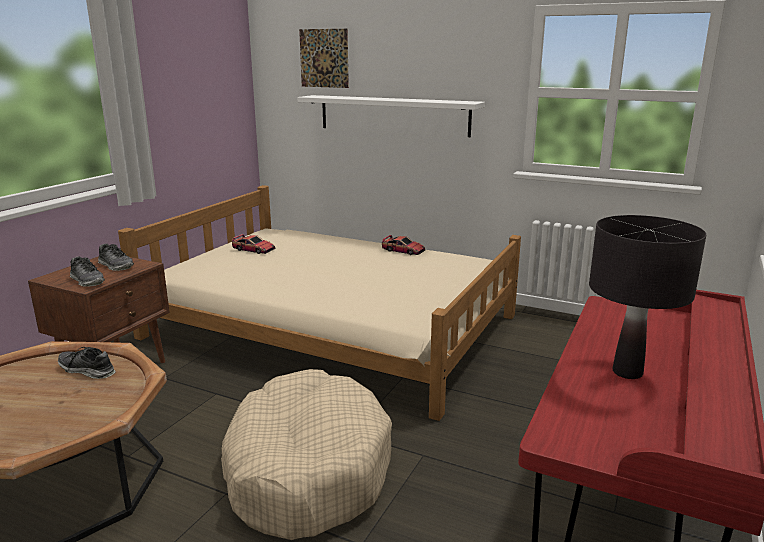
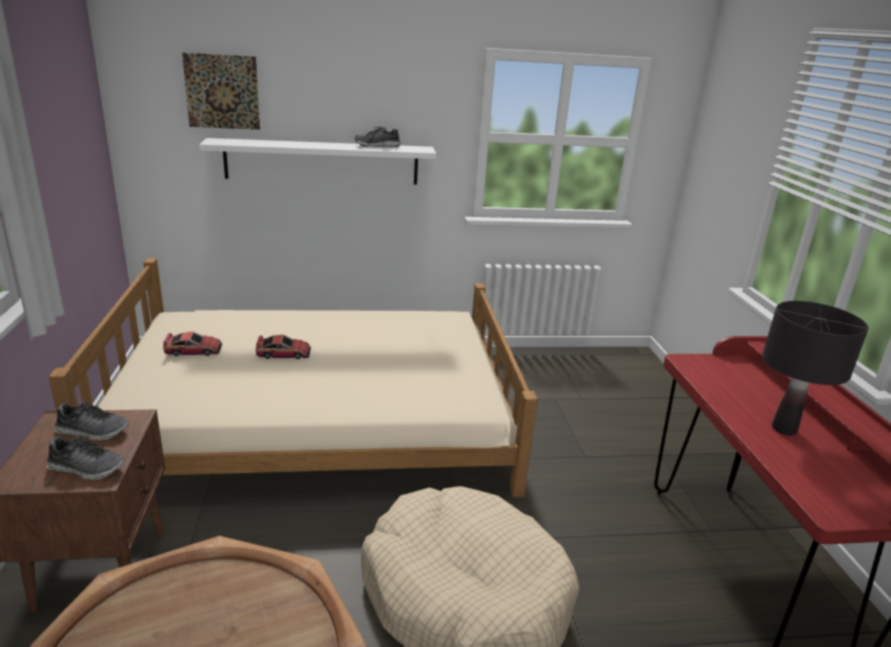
camera: 35 degrees left, 5 degrees up
shoe [57,347,116,379] -> shoe moved to [354,127,401,148]
toy car [382,235,425,255] -> toy car moved to [256,335,311,359]

